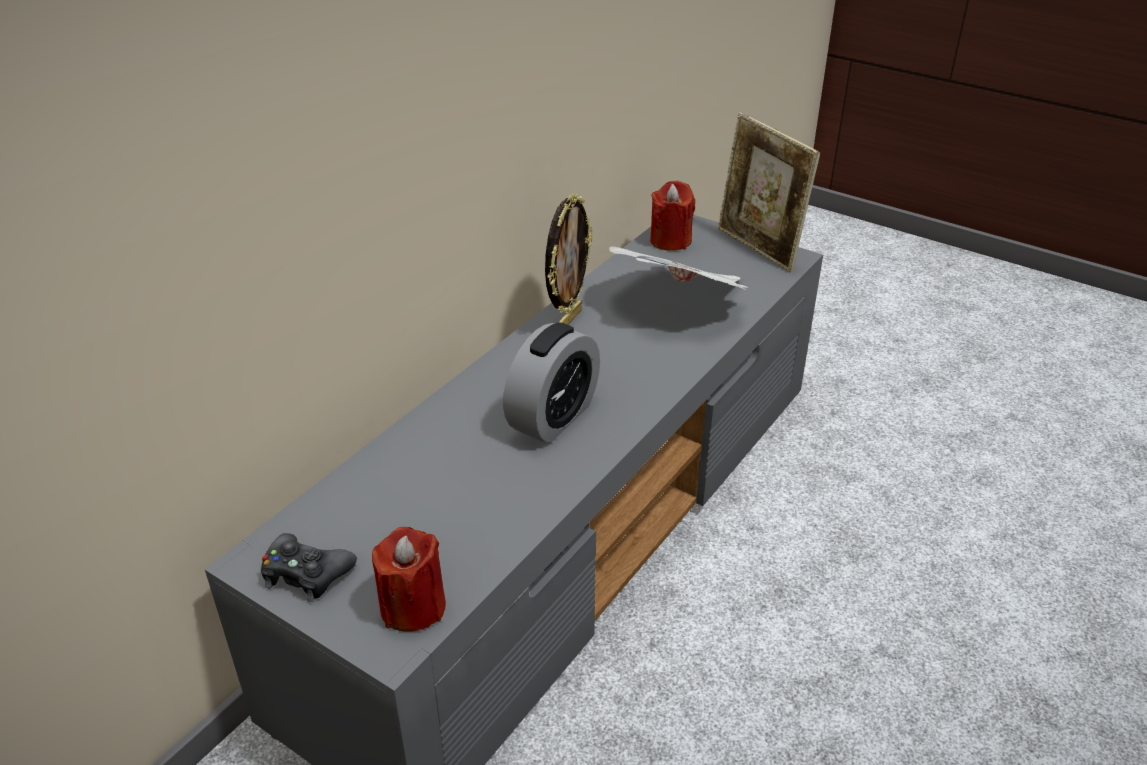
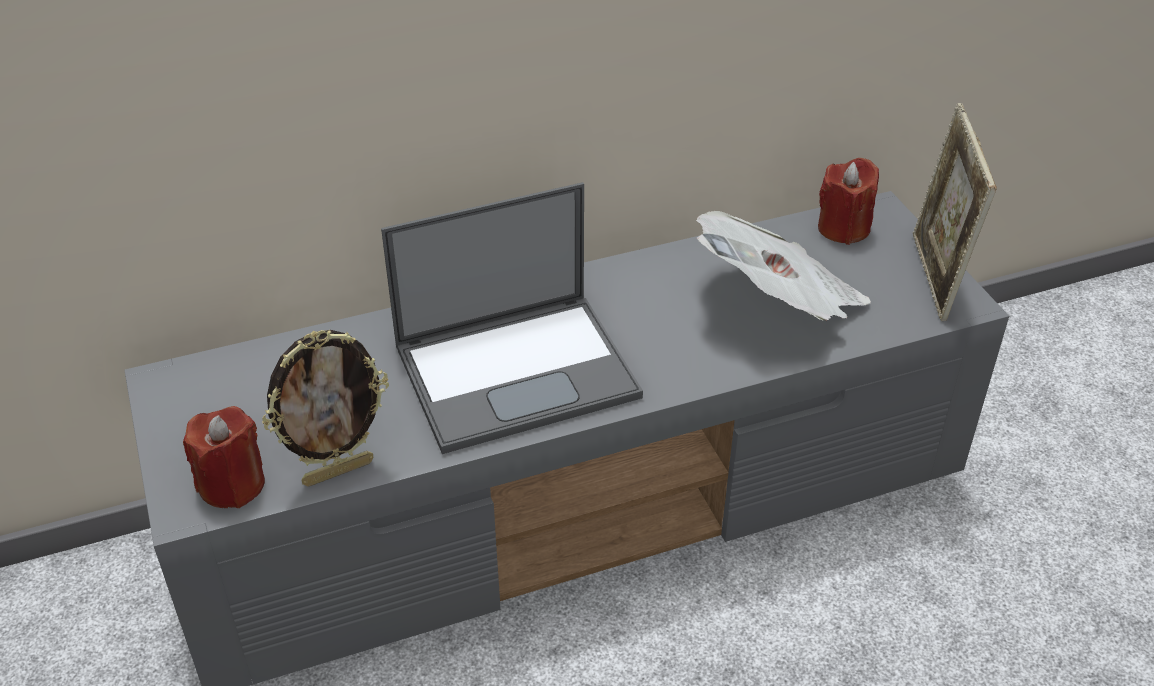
camera: 35 degrees right, 5 degrees up
black game controller [261,533,357,602] -> none
alarm clock [503,322,600,443] -> laptop [381,182,643,454]
picture frame [545,193,593,325] -> picture frame moved to [262,330,389,487]

